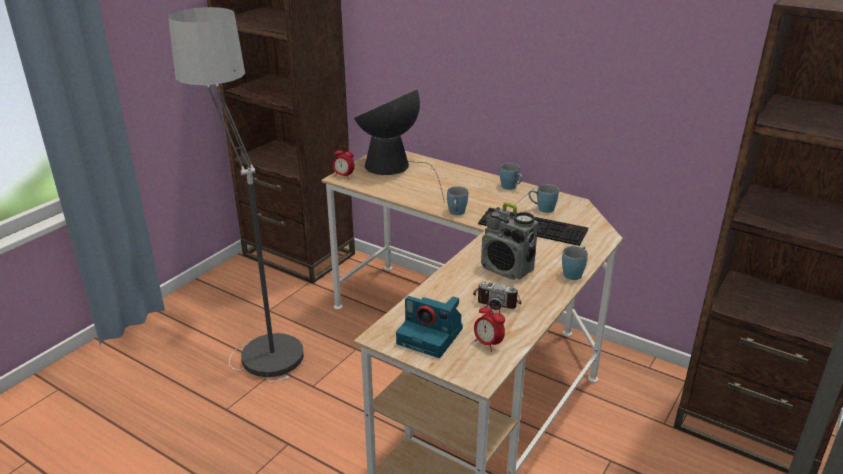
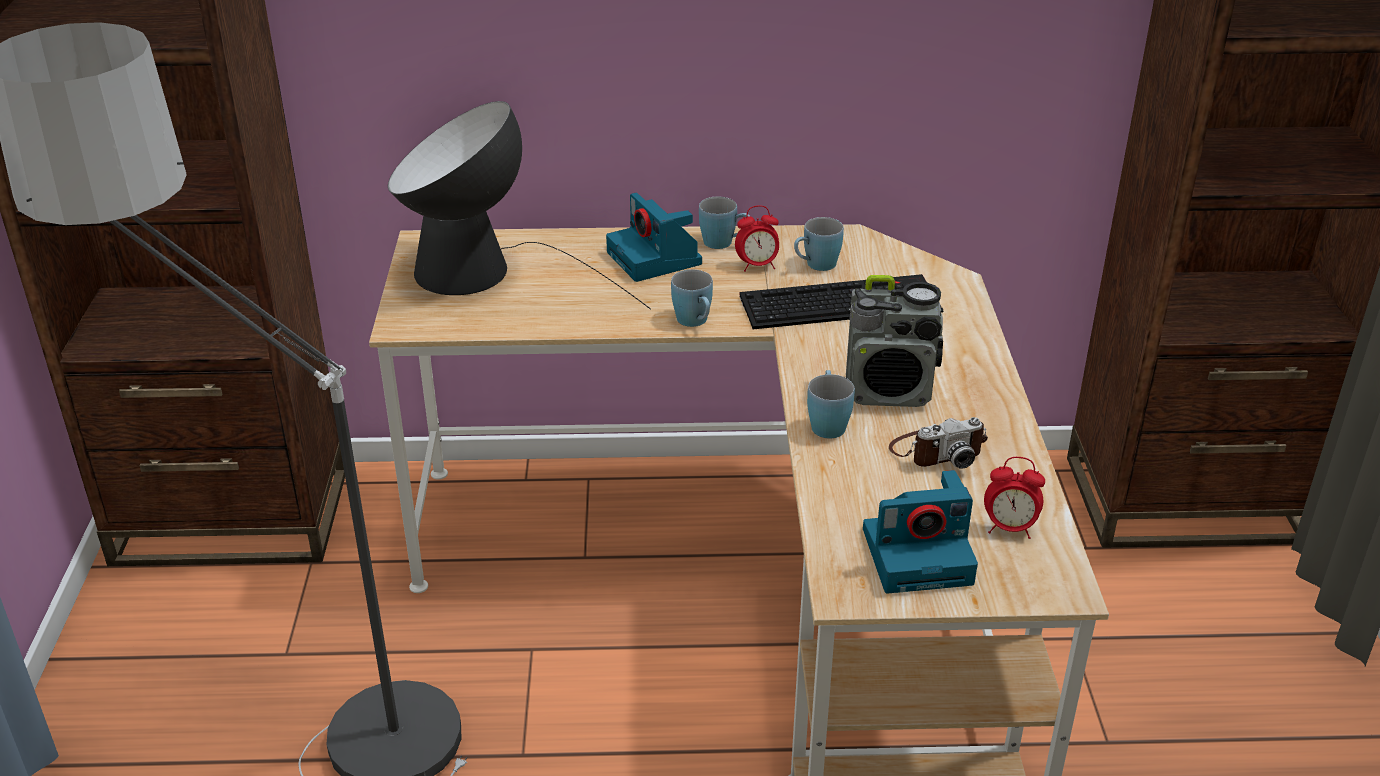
camera: 35 degrees left, 5 degrees up
alarm clock [333,146,355,178] -> alarm clock moved to [735,205,779,272]
blue mug [562,246,588,280] -> blue mug moved to [807,370,855,438]
none -> camera [606,193,702,282]

